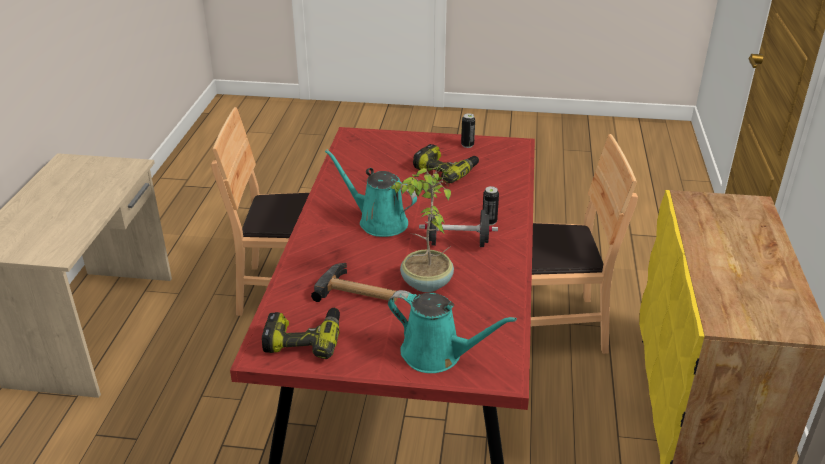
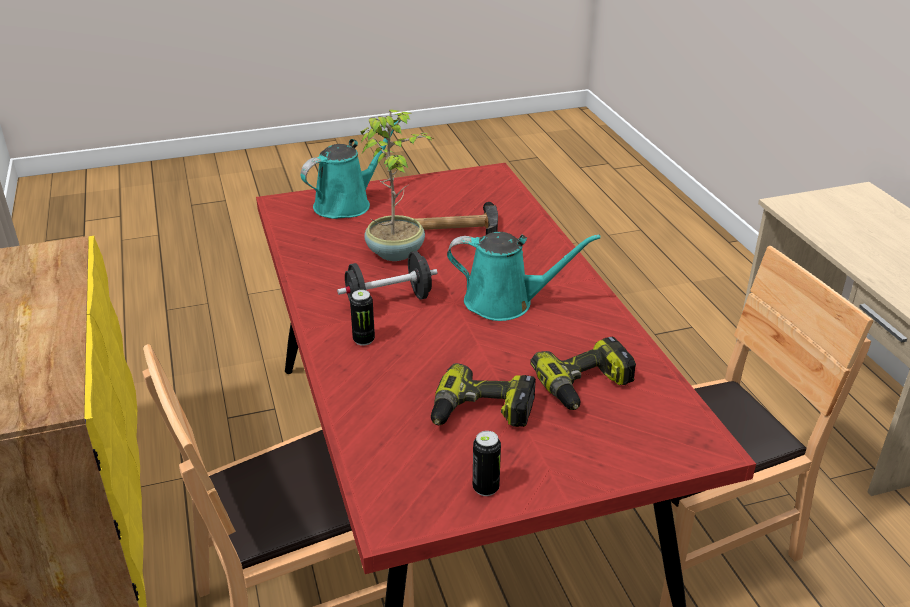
camera: 155 degrees right, 0 degrees up
power drill [262,308,340,359] -> power drill moved to [530,337,636,410]
turquoise watering can [388,290,517,373] -> turquoise watering can turned 135 degrees clockwise [300,120,402,219]

